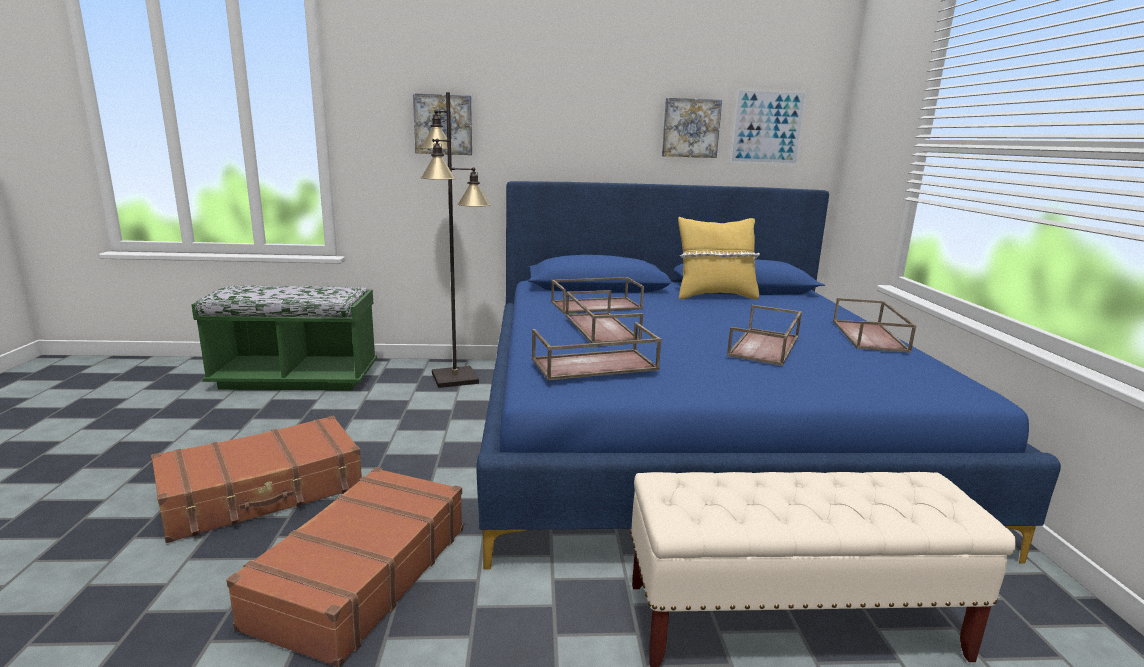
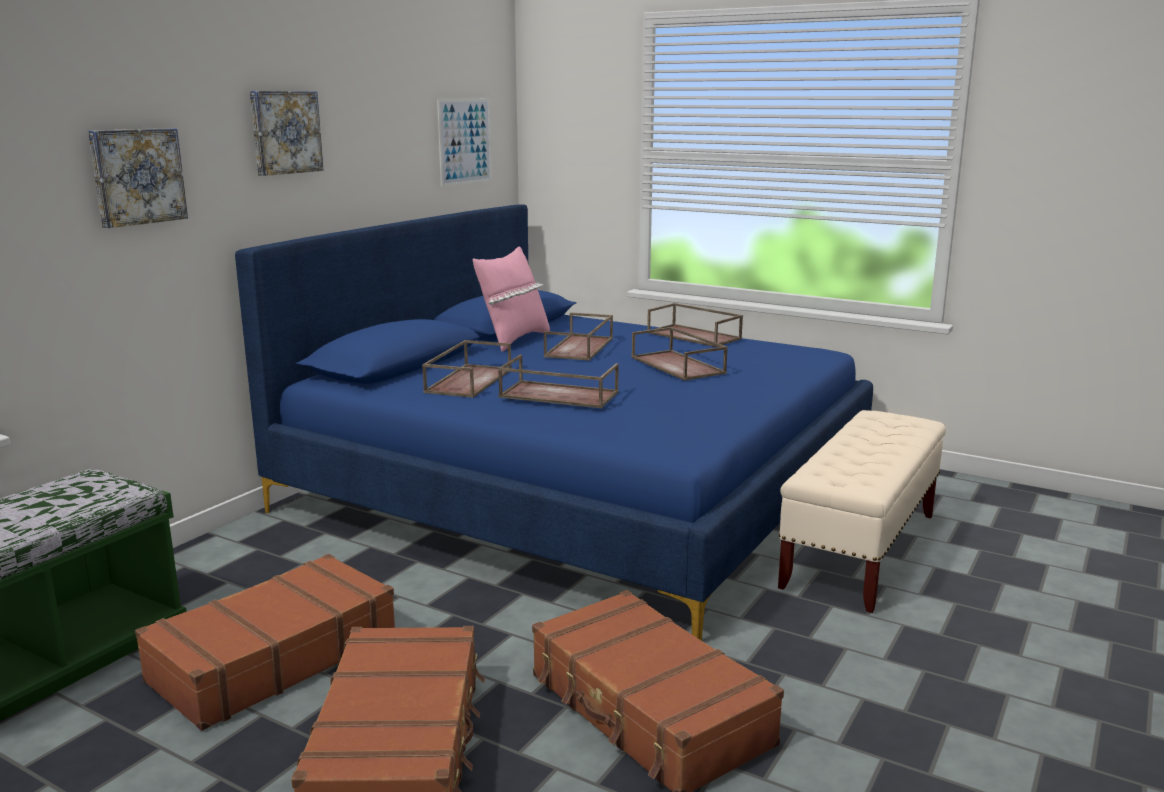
camera: 55 degrees left, 0 degrees up
black floor lamp [420,92,491,388] -> none
brown tray [531,322,662,380] -> brown tray moved to [544,312,613,361]
picture [662,98,722,158] -> picture moved to [250,91,323,176]
yellow pillow [678,217,760,300] -> pink pillow [473,247,550,352]
none -> brown suitcase [135,554,395,731]

